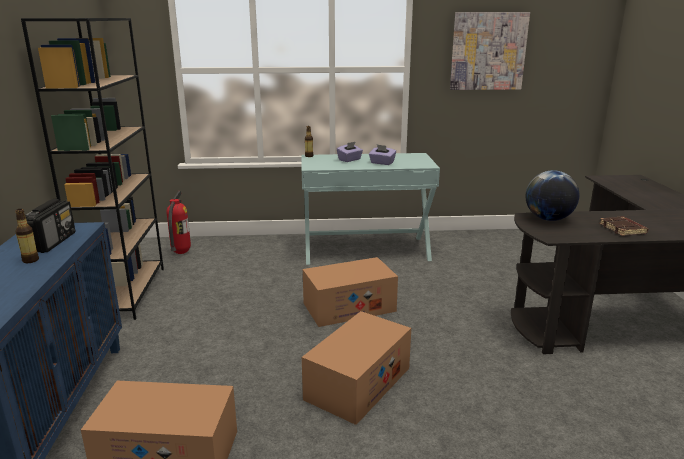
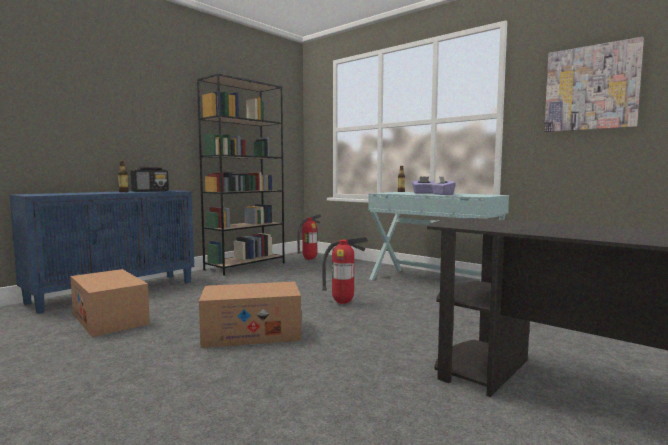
camera: 45 degrees right, 15 degrees down
cardboard box [303,257,398,327] -> fire extinguisher [322,237,368,304]
globe [526,170,579,221] -> none
brown book [599,216,648,236] -> none

